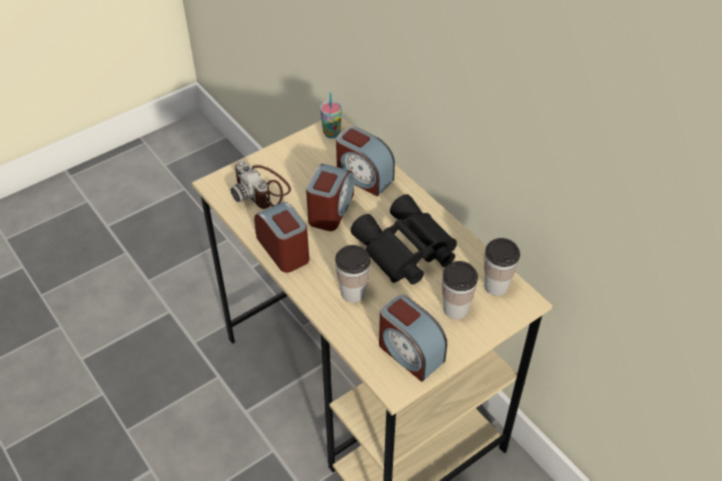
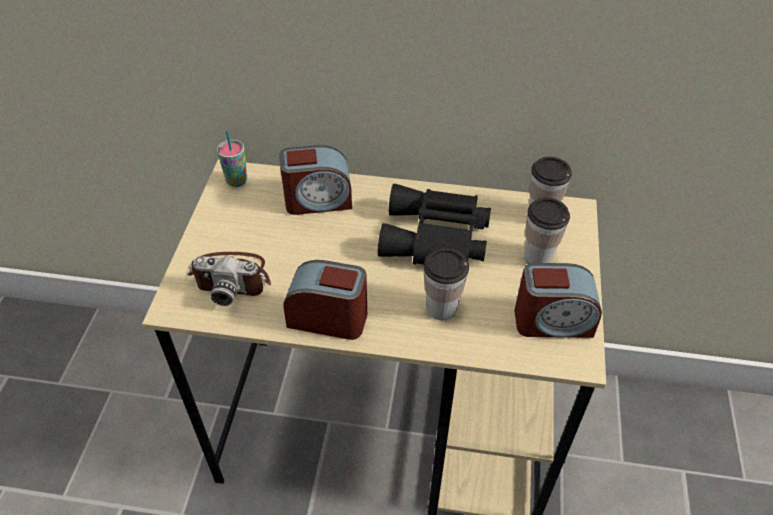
camera: 45 degrees left, 0 degrees up
alarm clock [306,164,354,231] -> none

